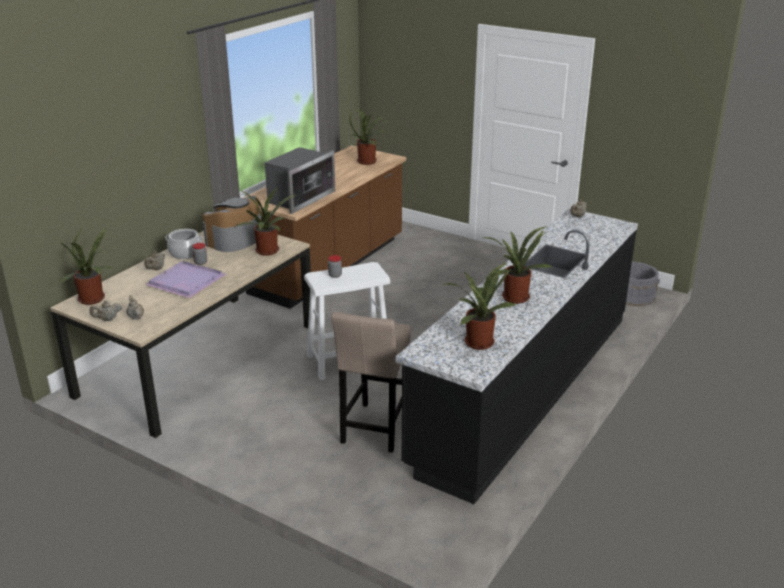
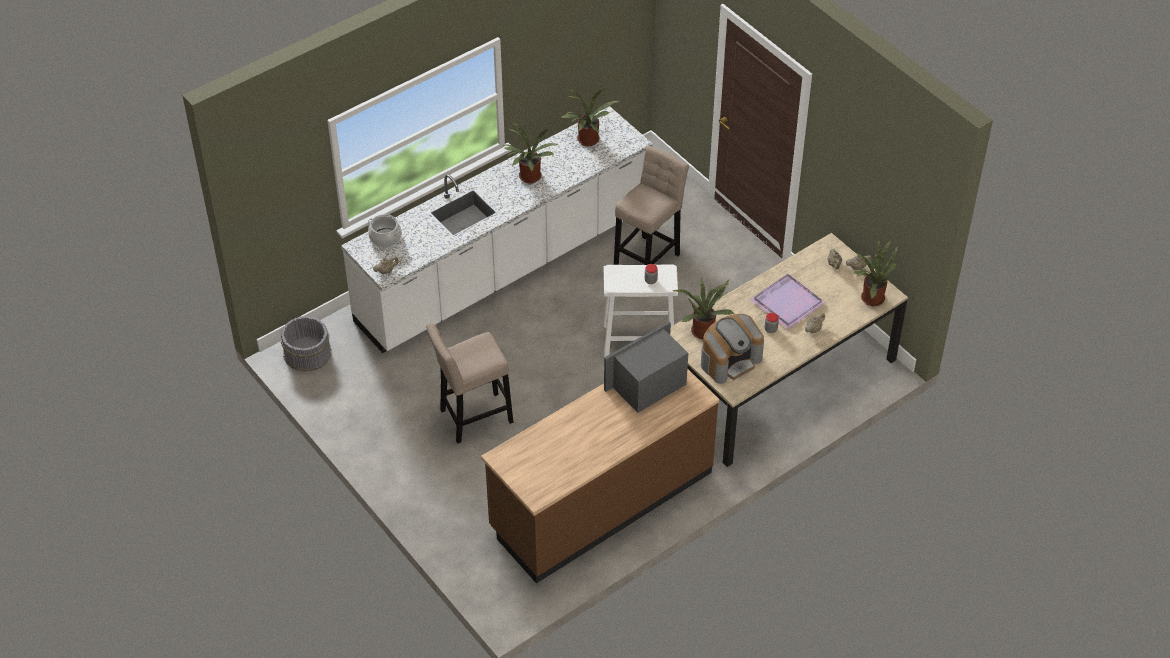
camera: 160 degrees left, 20 degrees up
cooking pot [165,229,202,259] -> cooking pot moved to [367,214,402,248]
potted plant [349,108,388,165] -> none
black counter [396,208,638,504] -> white counter [341,106,653,353]
none -> beige stool [426,323,513,443]

